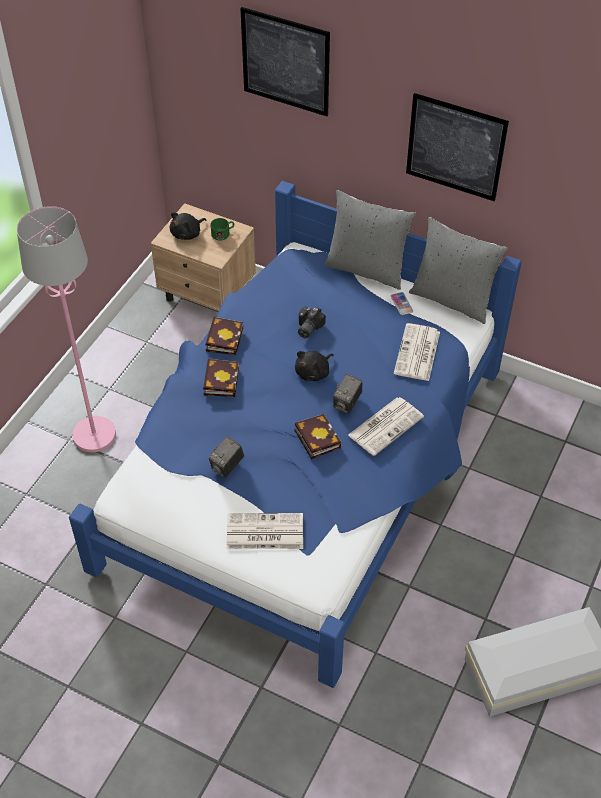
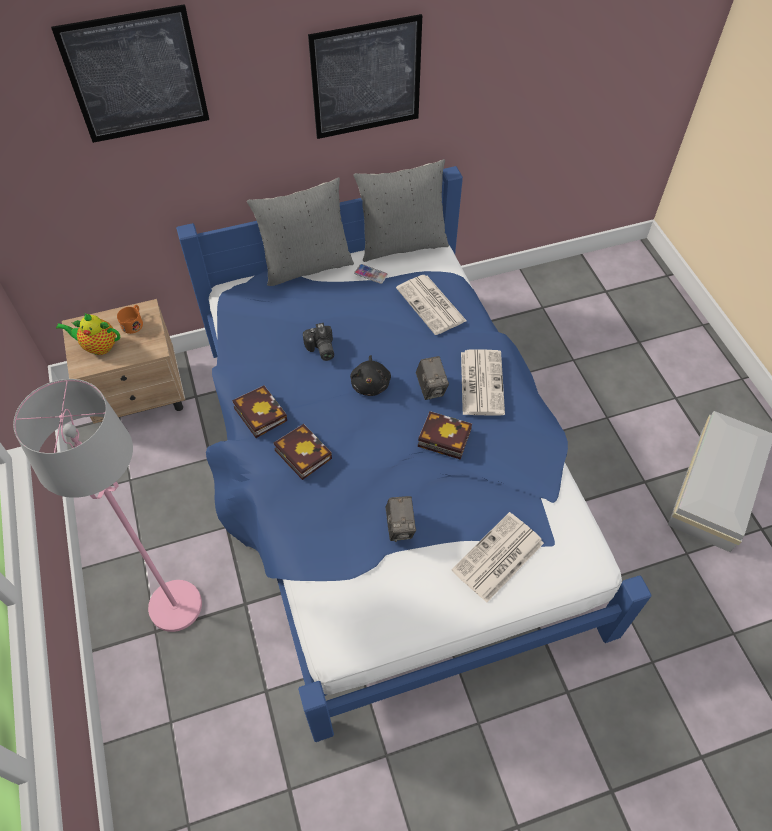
camera: 45 degrees left, 5 degrees up
black plush toy [170,212,206,240] -> teapot [56,313,120,355]
green mug [210,218,234,241] -> orange mug [117,305,143,334]

